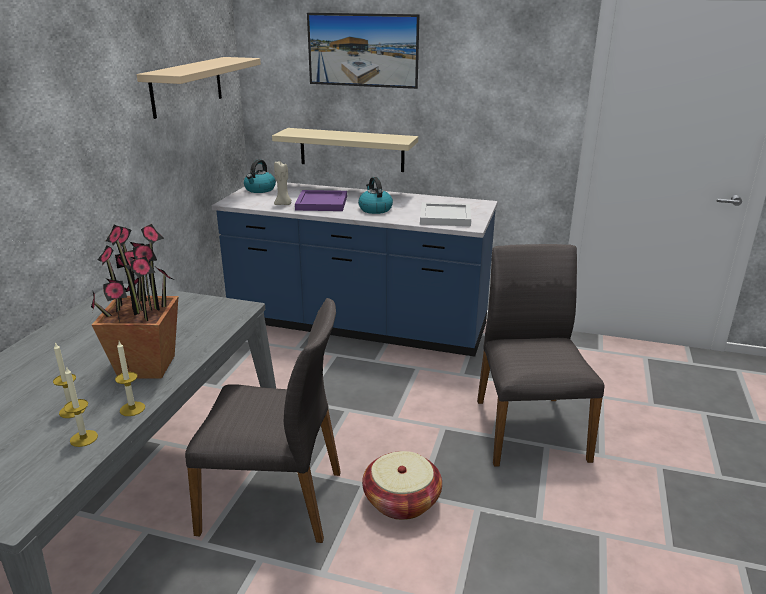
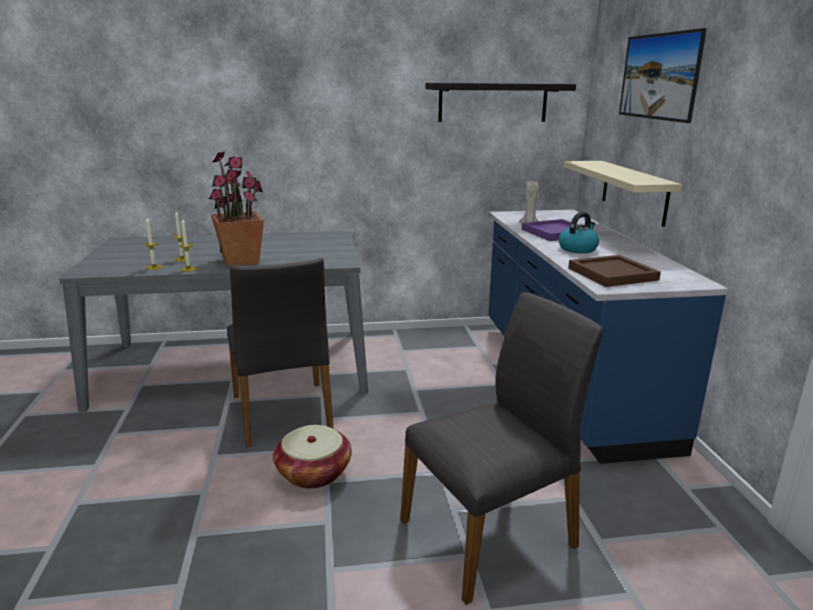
camera: 65 degrees right, 5 degrees down
beige shelf [137,57,261,119] -> black shelf [425,83,576,122]
kettle [244,159,276,193] -> none
white tray [420,202,471,226] -> brown tray [568,255,661,287]

